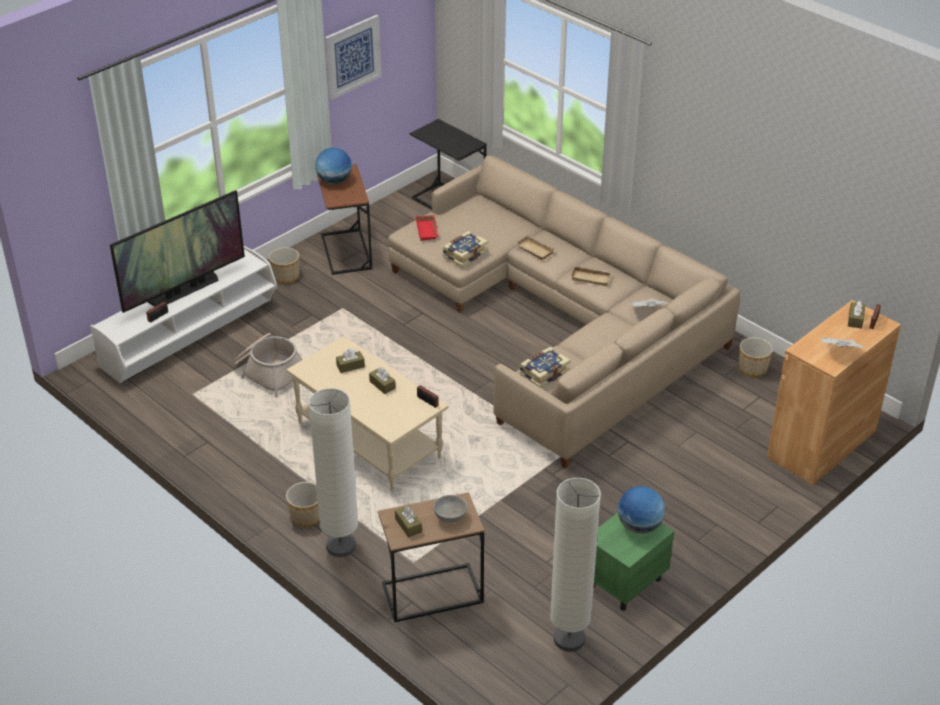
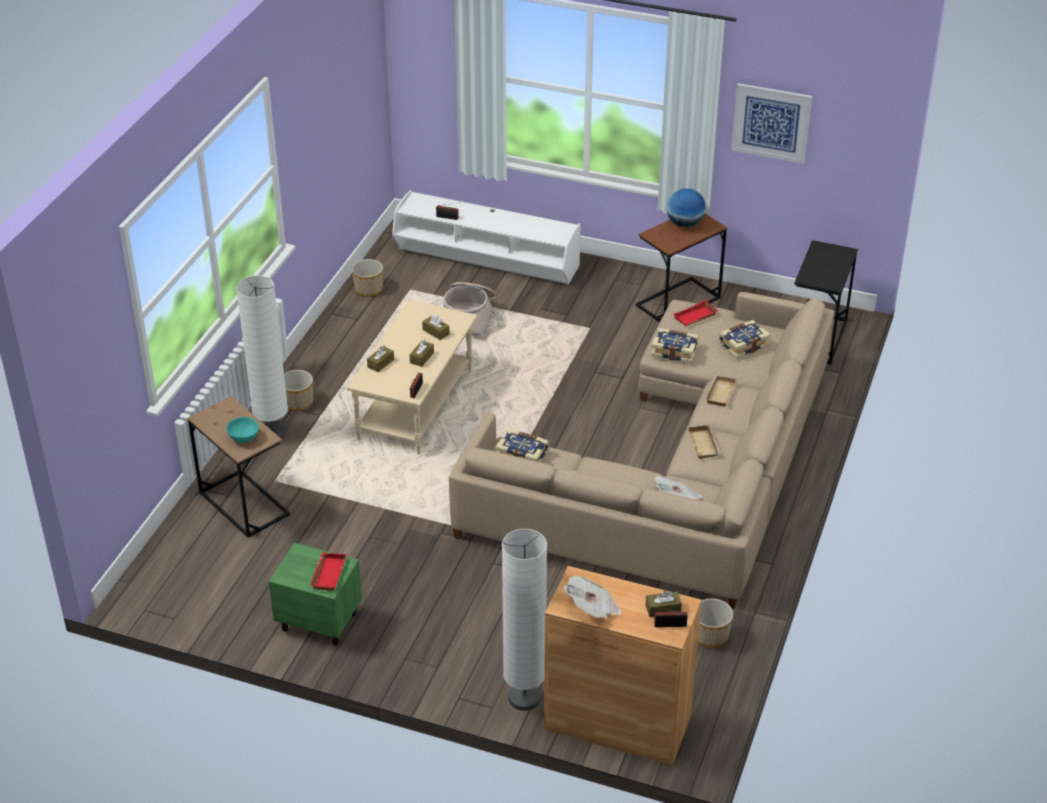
camera: 65 degrees right, 0 degrees up
television [110,190,245,313] -> none
planter [269,247,299,284] -> planter moved to [352,259,383,297]
brown tissue box [395,505,422,537] -> brown tissue box moved to [367,345,394,372]
grey bowl [433,495,468,523] -> turquoise bowl [226,417,259,443]
white floor lamp [550,478,601,652] -> white floor lamp moved to [502,529,547,711]
globe [618,486,665,534] -> red tray [310,552,347,591]
none -> book [718,320,771,359]

